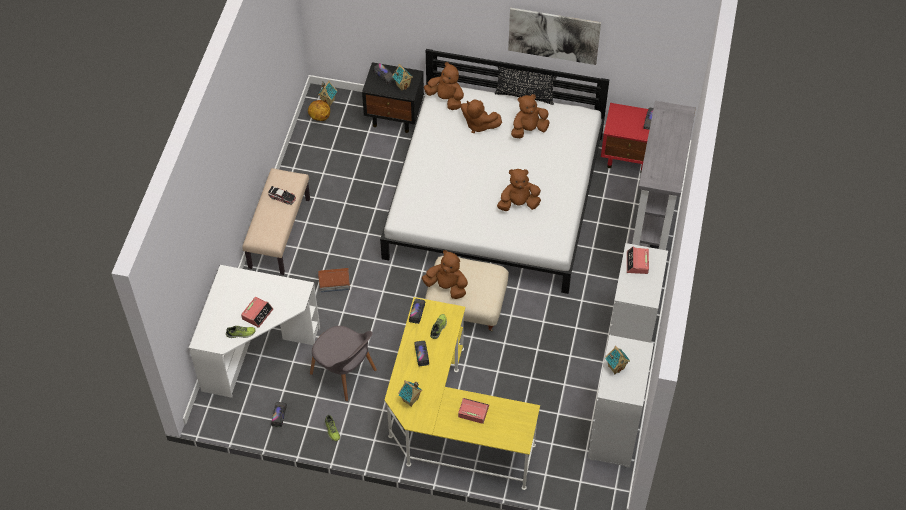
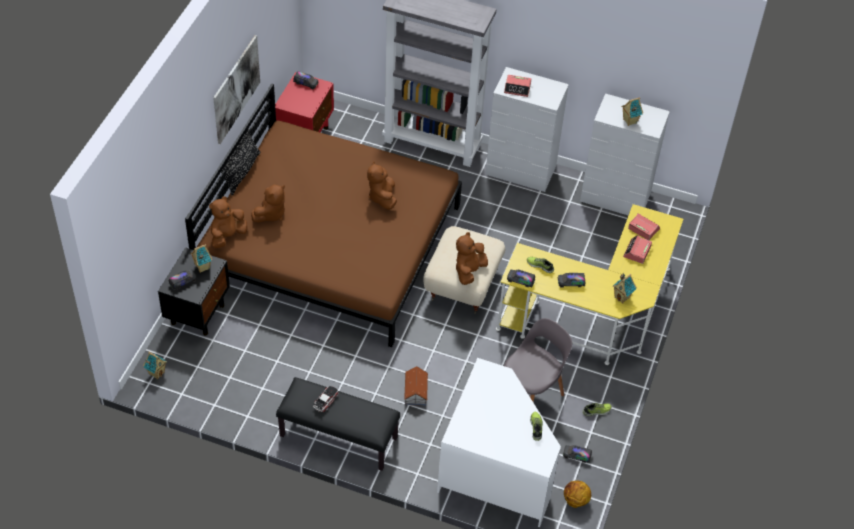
camera: 85 degrees left, 5 degrees down
alarm clock [241,297,273,328] -> alarm clock moved to [628,214,660,240]
beige bench [242,168,310,275] -> black bench [276,377,400,471]
basketball [308,100,330,121] -> basketball moved to [564,481,591,508]
white bed [380,49,610,294] -> brown bed [185,83,462,347]
brown plush toy [511,94,550,138] -> none

